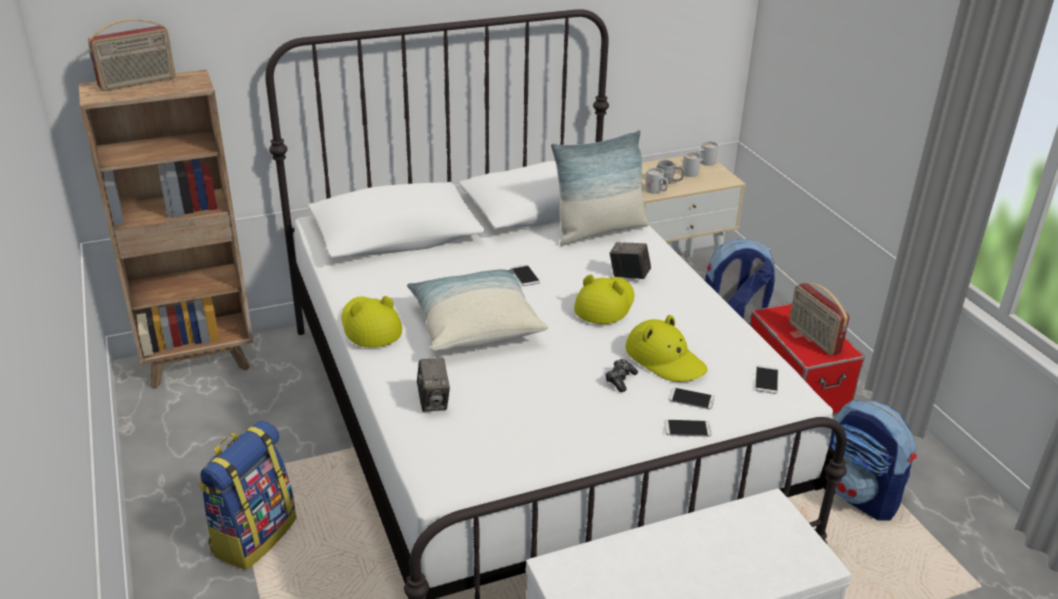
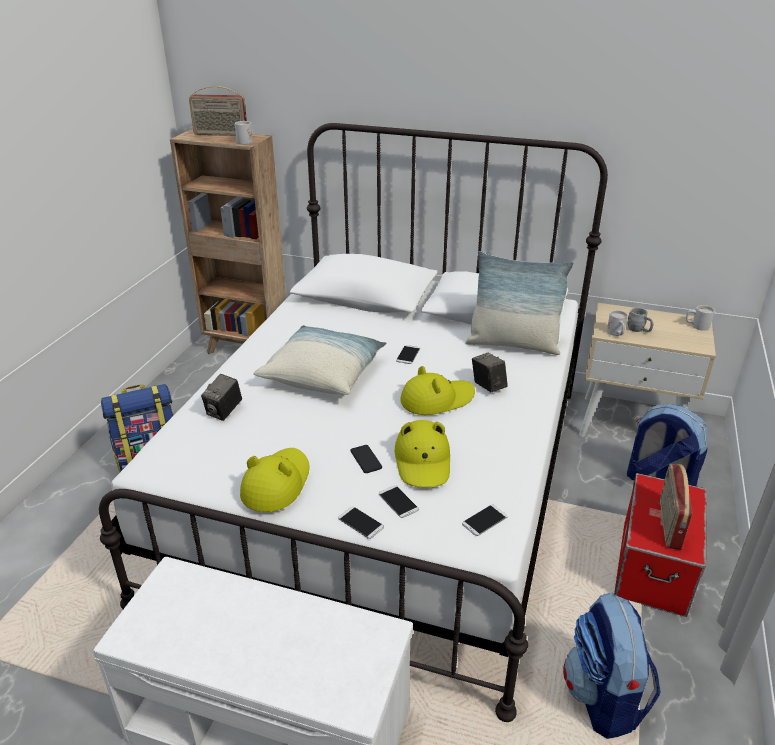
camera: 40 degrees right, 0 degrees up
yellow hat [341,296,402,348] -> yellow hat moved to [240,448,310,512]
game controller [606,359,638,392] -> phone [351,445,382,473]
white mug [682,152,701,177] -> white mug moved to [235,121,253,144]

